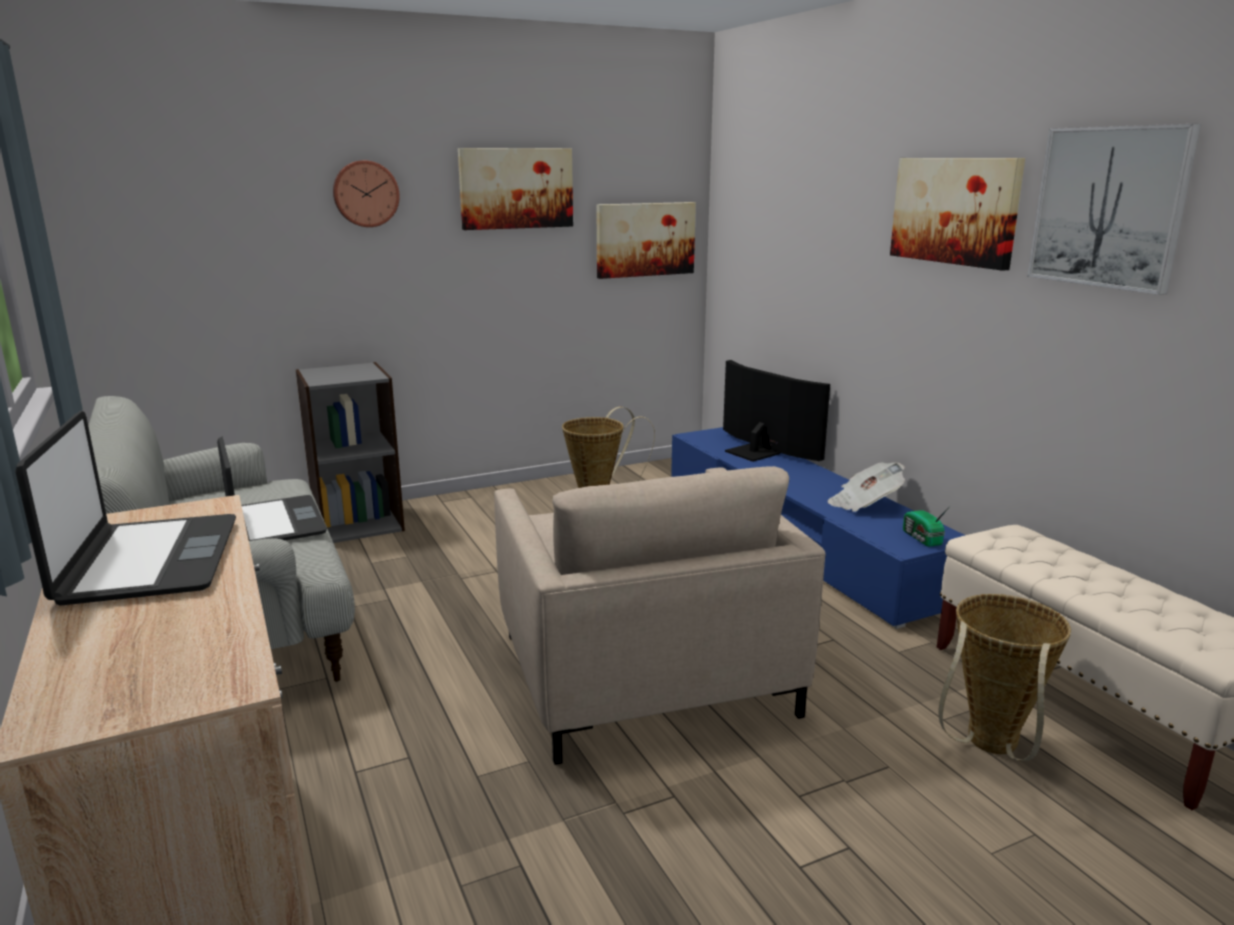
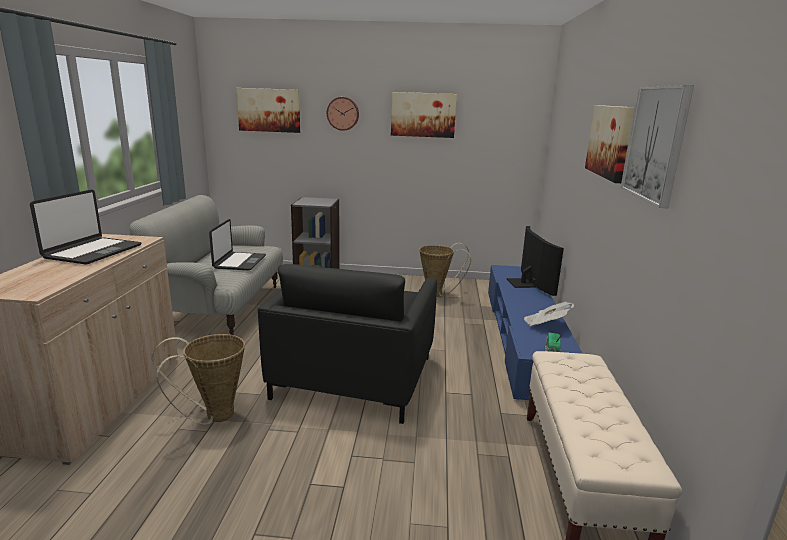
camera: 30 degrees right, 0 degrees up
beige armchair [494,466,826,765] -> black armchair [258,264,437,424]
picture [596,202,696,279] -> picture moved to [236,88,300,133]
basket [939,594,1071,761] -> basket moved to [151,334,245,425]

